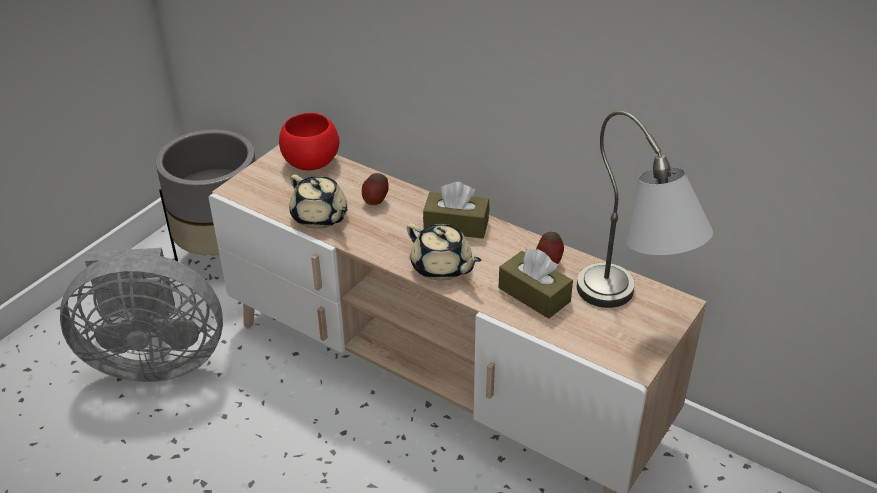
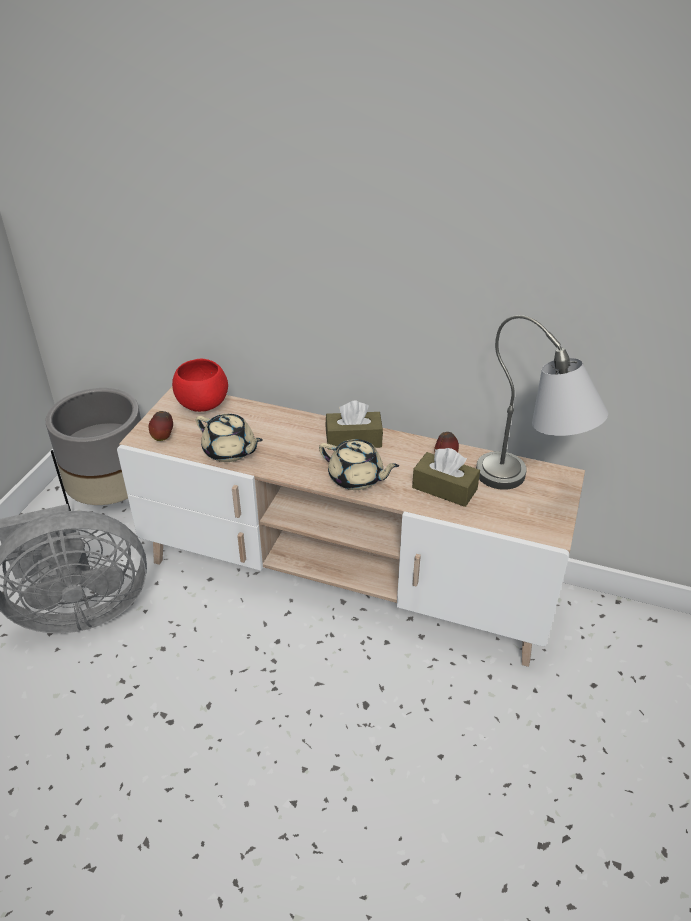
camera: 15 degrees left, 0 degrees up
apple [362,173,389,205] -> apple moved to [149,411,173,441]

